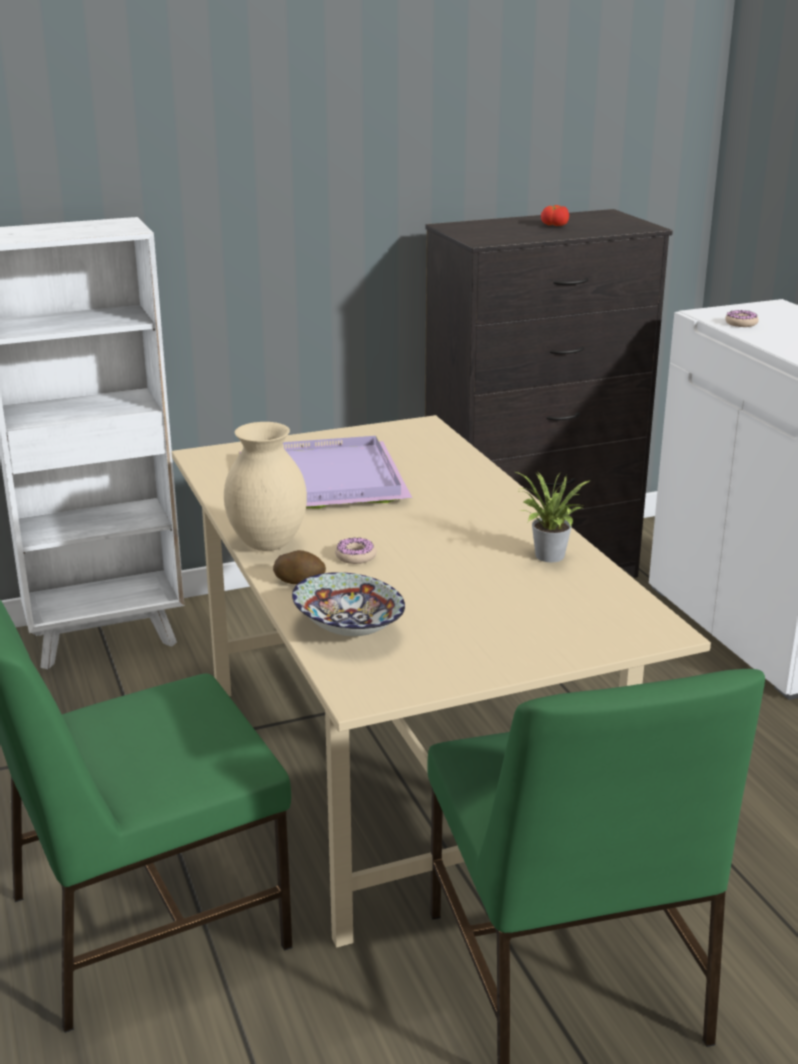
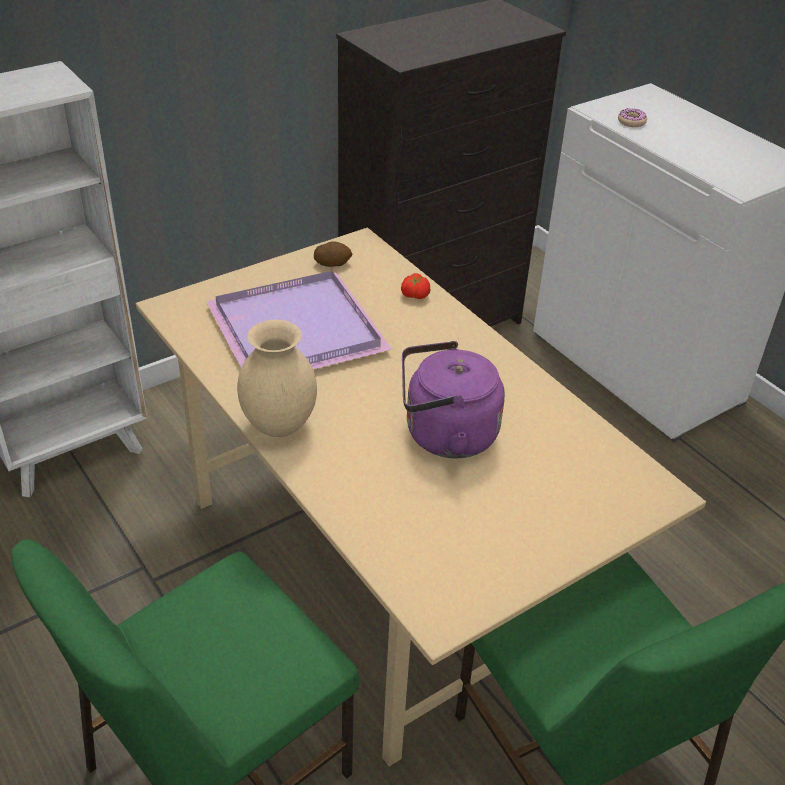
camera: 15 degrees left, 15 degrees up
potato [273,550,326,584] -> potato moved to [314,241,353,267]
bowl [292,572,405,636] -> none
donut [335,537,377,564] -> none
potted plant [513,471,592,562] -> none
tomato [541,205,569,226] -> tomato moved to [401,273,430,299]
none -> purple kettle [402,341,505,458]

